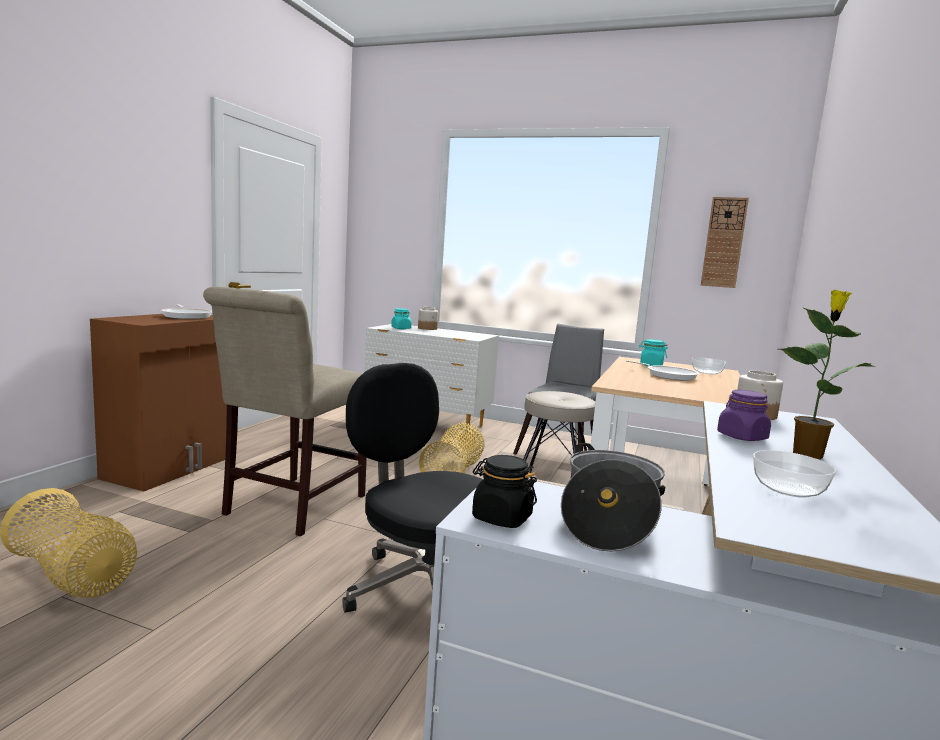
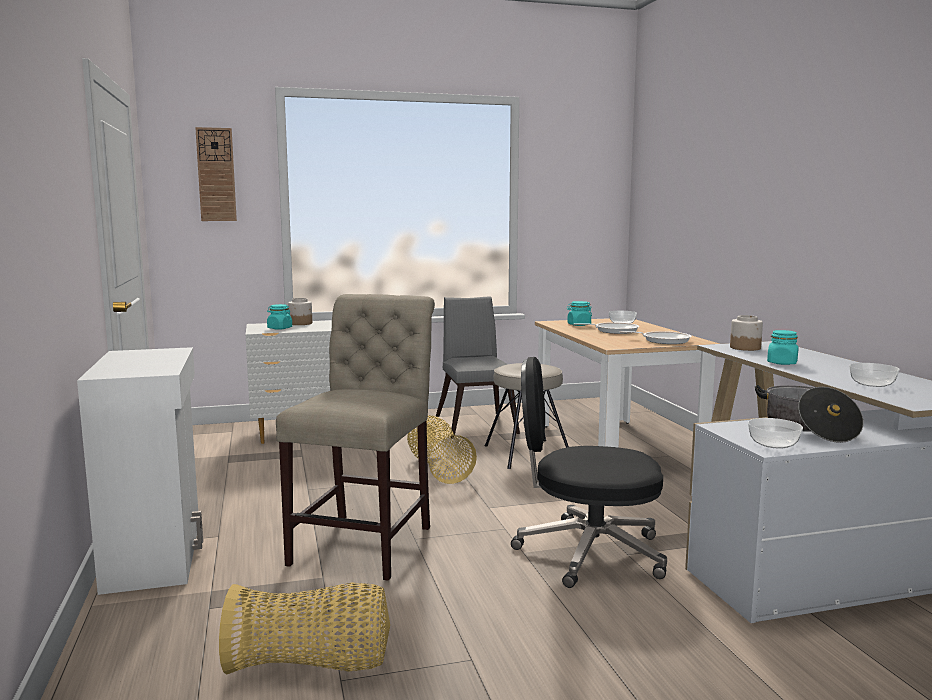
camera: 35 degrees left, 0 degrees up
brown cabinet [90,314,227,491] -> white cabinet [77,347,203,595]
frying pan [161,304,212,319] -> frying pan moved to [619,331,692,344]
beige chair [203,287,367,536] -> beige chair turned 150 degrees counterclockwise [276,294,435,581]
black jar [472,455,537,528] -> bowl [748,418,803,449]
wall clock [701,197,749,288] -> wall clock moved to [195,127,237,221]
purple jar [717,390,771,441] -> turquoise jar [767,330,798,365]
potted plant [778,290,875,459] -> none

